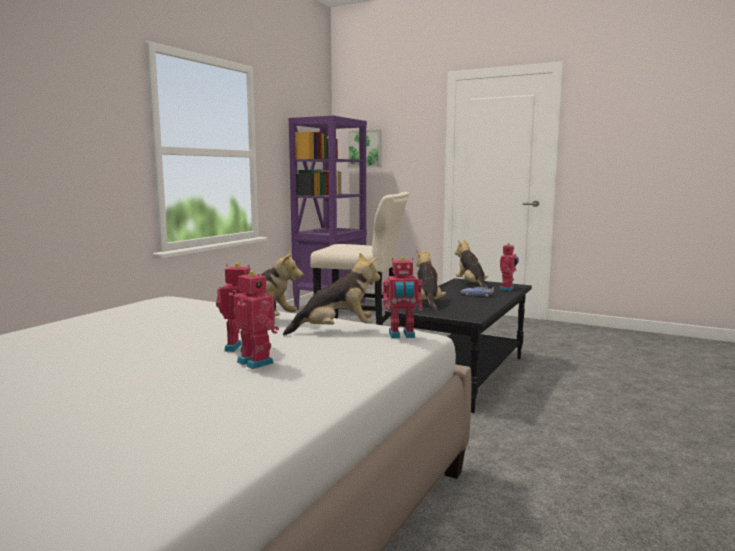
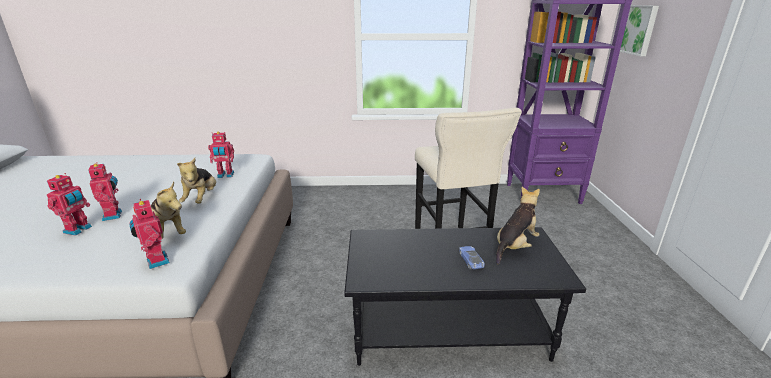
camera: 60 degrees right, 15 degrees up
plush toy [416,250,446,312] -> none
toy robot [499,243,519,291] -> toy robot moved to [208,132,234,178]

